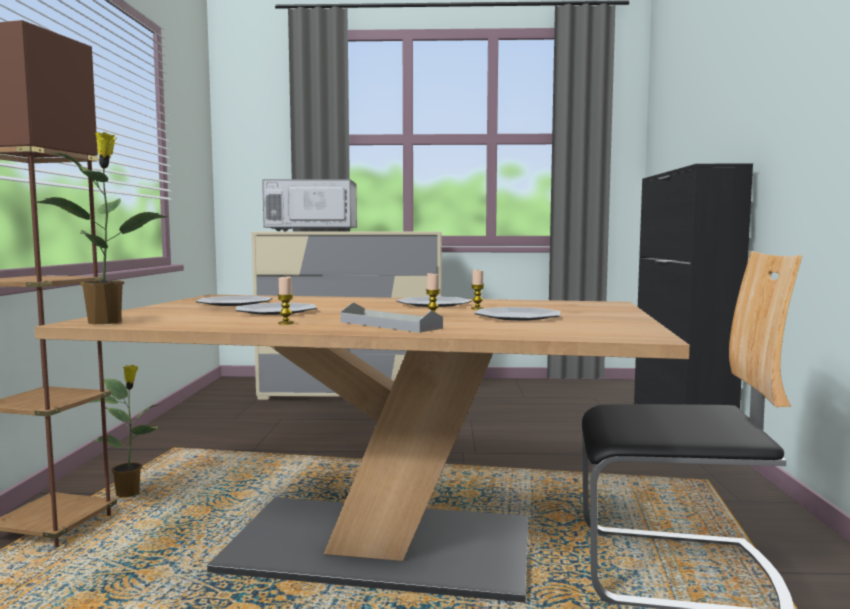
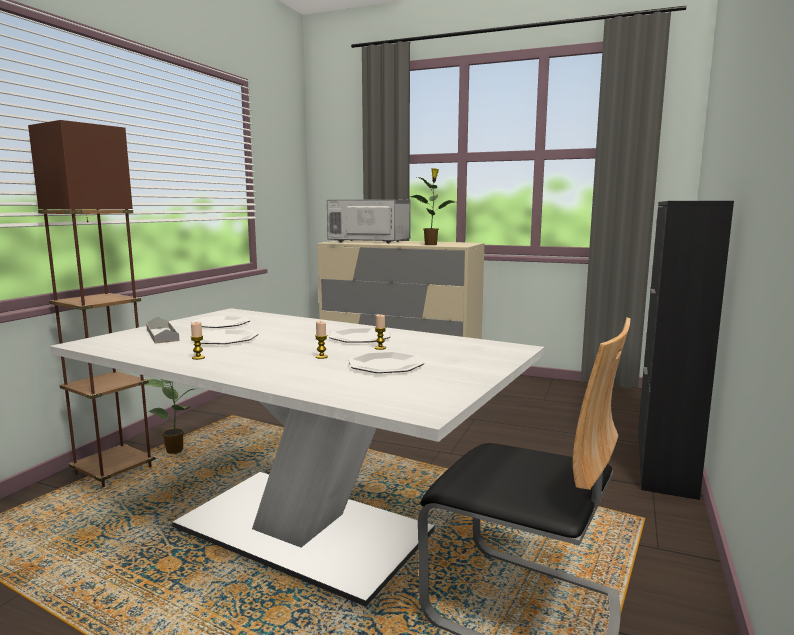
camera: 20 degrees right, 5 degrees up
brown dining table [35,295,690,603] -> white dining table [50,308,545,607]
potted plant [36,132,169,324] -> potted plant moved to [410,168,454,245]
grey tray [341,303,443,333] -> grey tray moved to [146,317,180,344]

